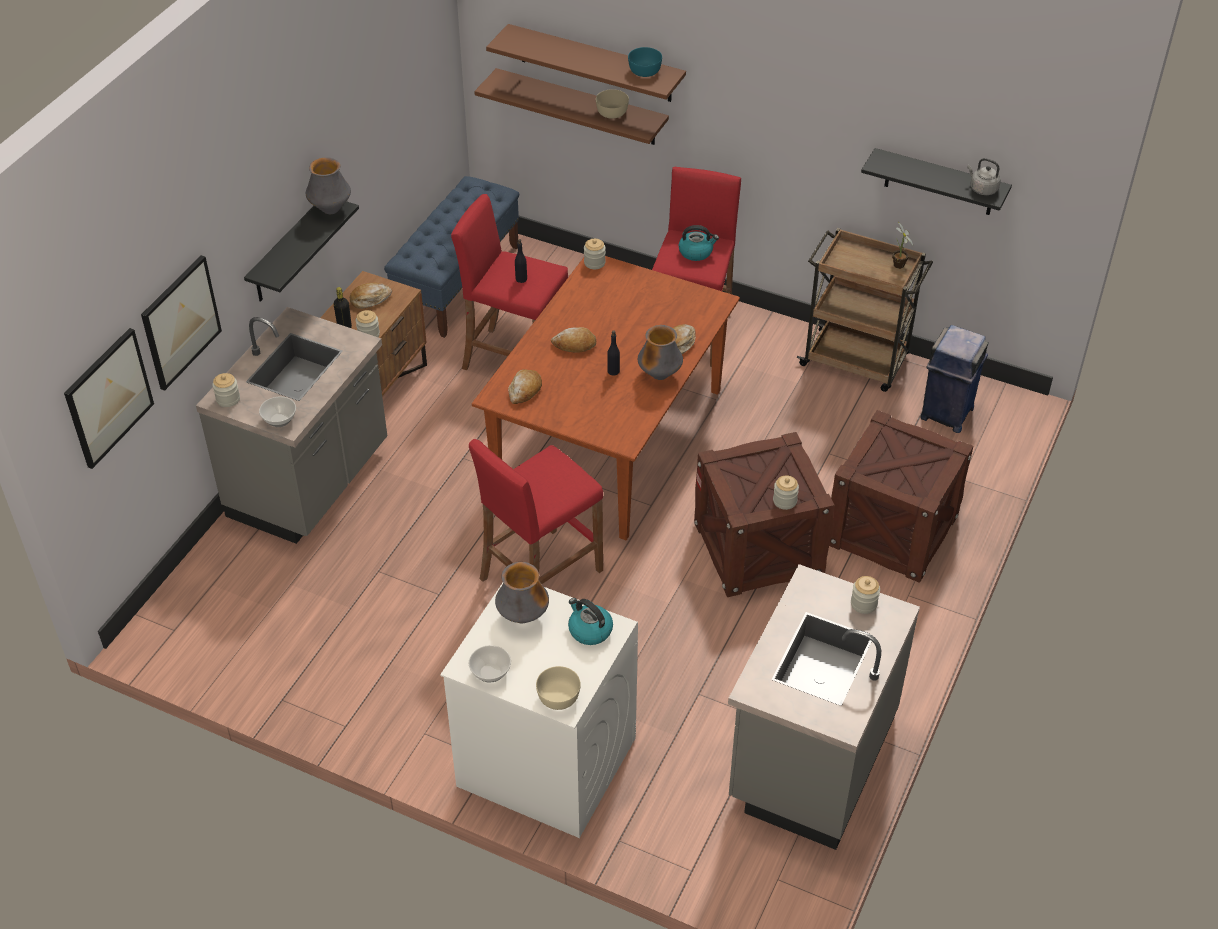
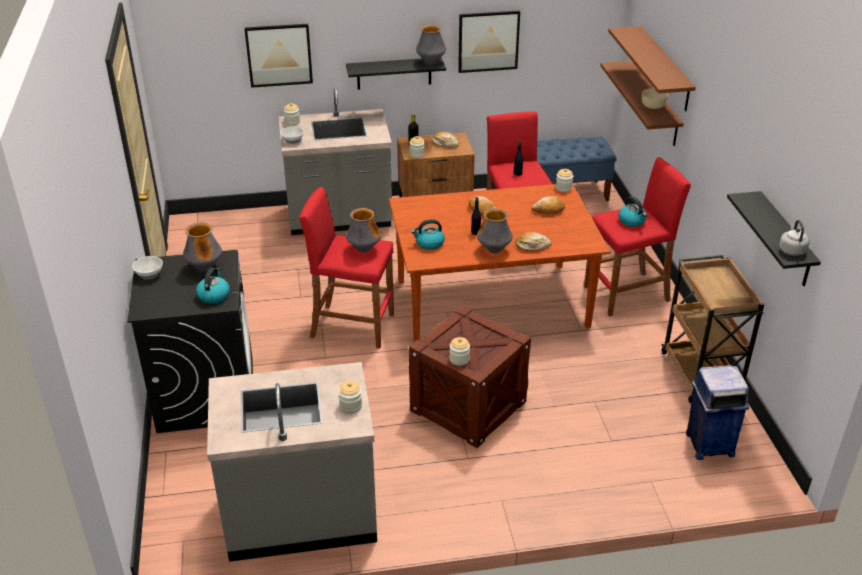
camera: 55 degrees right, 10 degrees down
picture [64,328,154,469] -> picture moved to [458,10,520,73]
white washing machine [440,583,638,838] -> black washing machine [127,250,253,433]
bread [508,369,542,404] -> bread moved to [531,196,565,214]
beige bowl [536,666,581,710] -> none
turquoise bowl [628,47,662,77] -> none
crate [829,410,973,583] -> none
potted plant [892,222,914,269] -> none
none -> vase [346,208,381,253]
none -> kettle [411,219,445,250]

